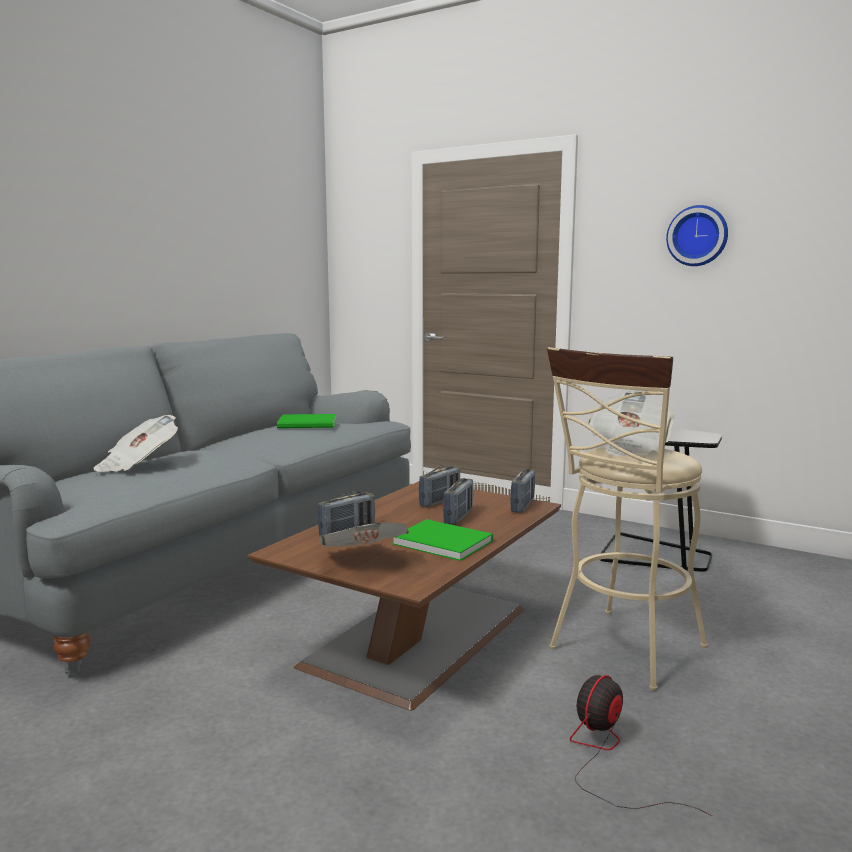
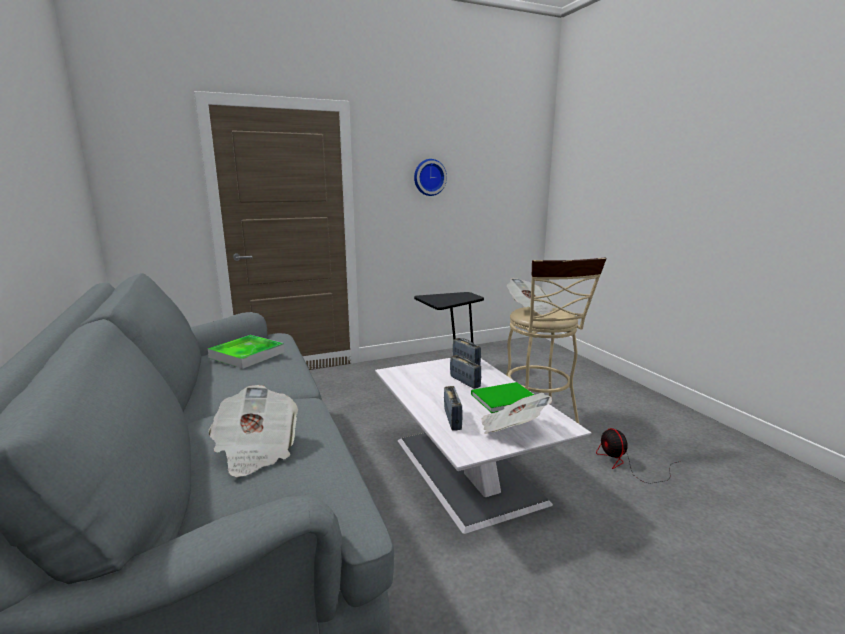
camera: 55 degrees left, 5 degrees up
brown coffee table [248,481,561,711] -> white coffee table [375,358,591,534]
green book [277,414,336,428] -> tray [208,335,284,369]
radio [419,466,460,507] -> none

